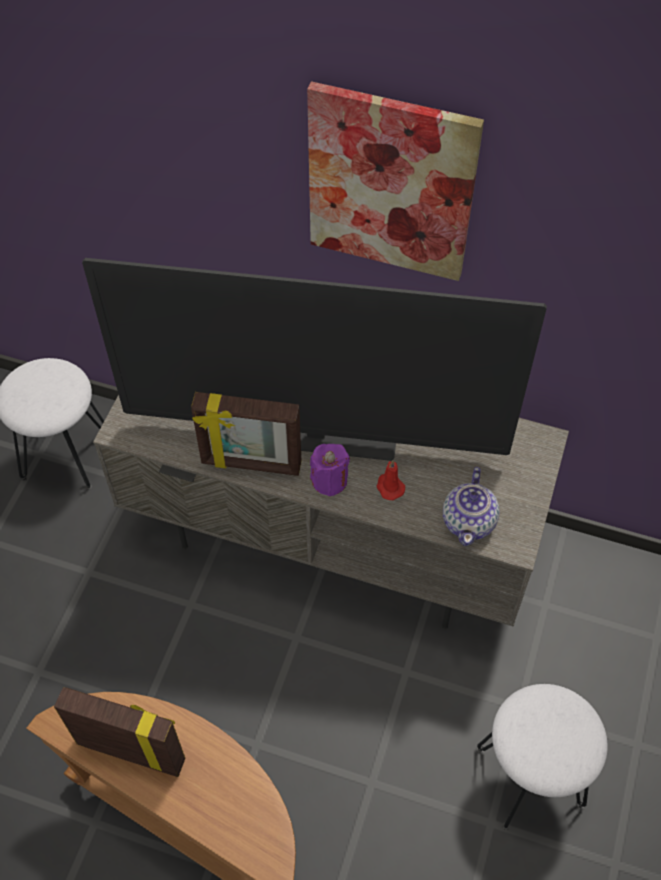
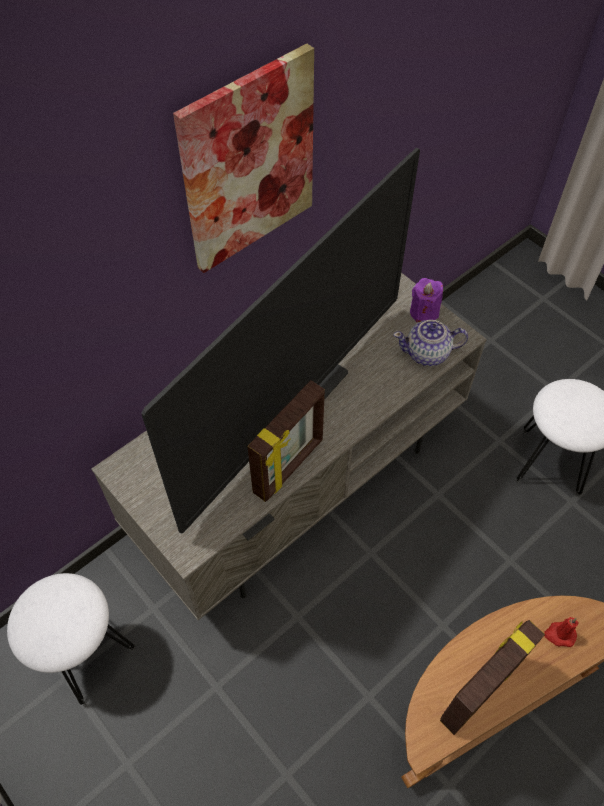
camera: 60 degrees left, 0 degrees up
purple candle [310,444,350,497] -> purple candle moved to [410,278,443,322]
red candle [376,460,405,500] -> red candle moved to [544,617,579,647]
teapot [443,467,499,546] -> teapot turned 135 degrees clockwise [393,320,468,366]

